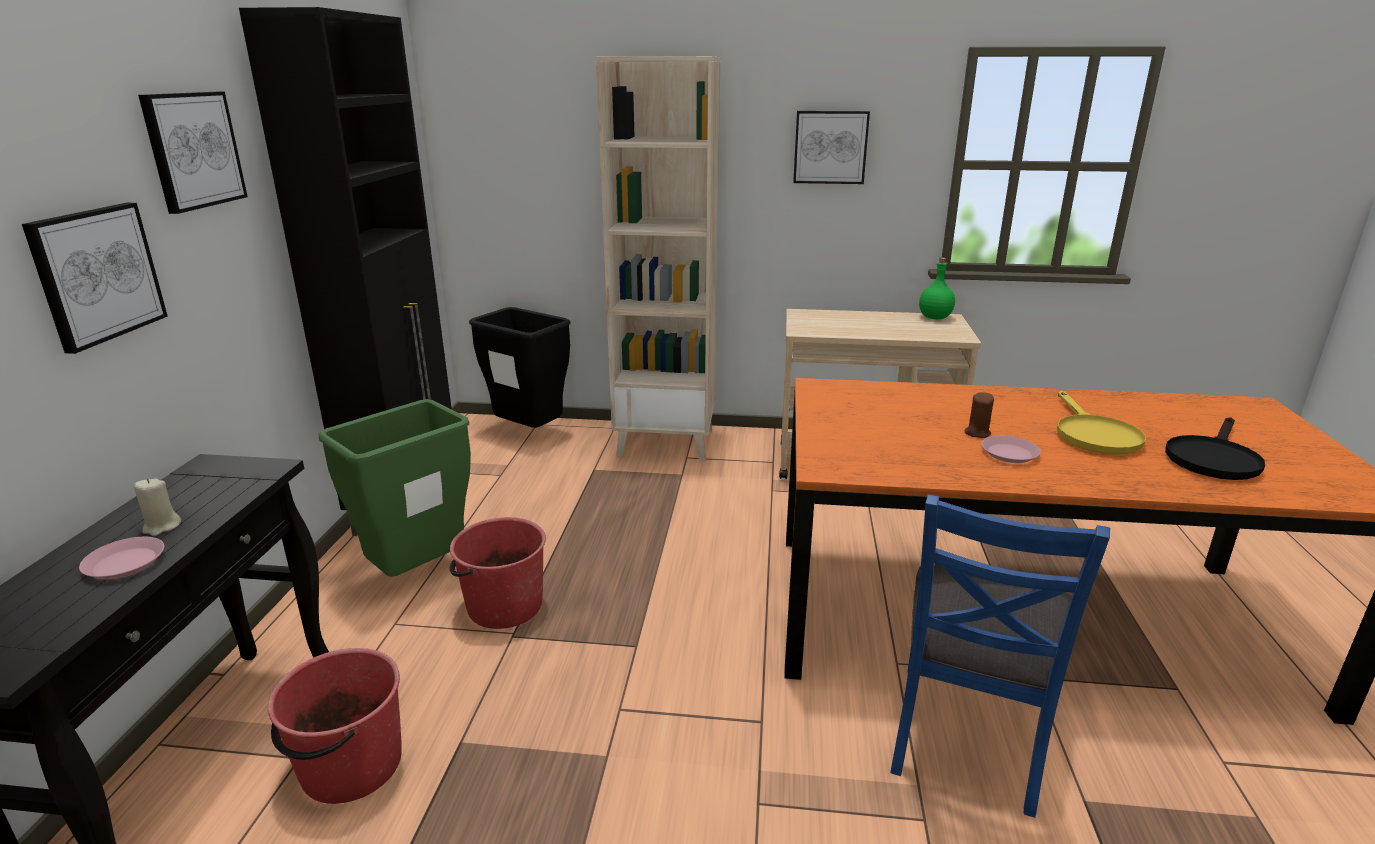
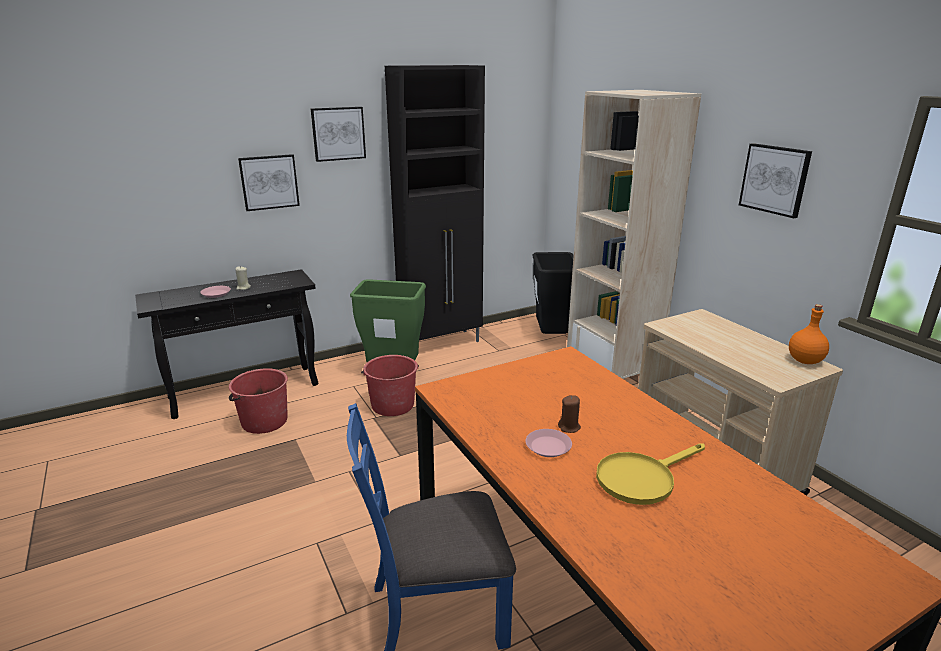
camera: 55 degrees right, 0 degrees up
green bottle [919,257,955,319] -> orange bottle [789,304,829,364]
black frying pan [1165,417,1265,480] -> none

